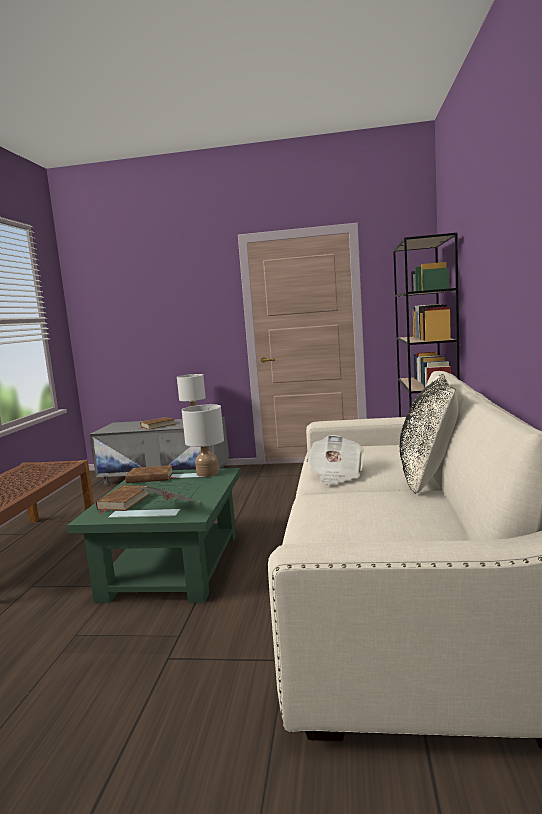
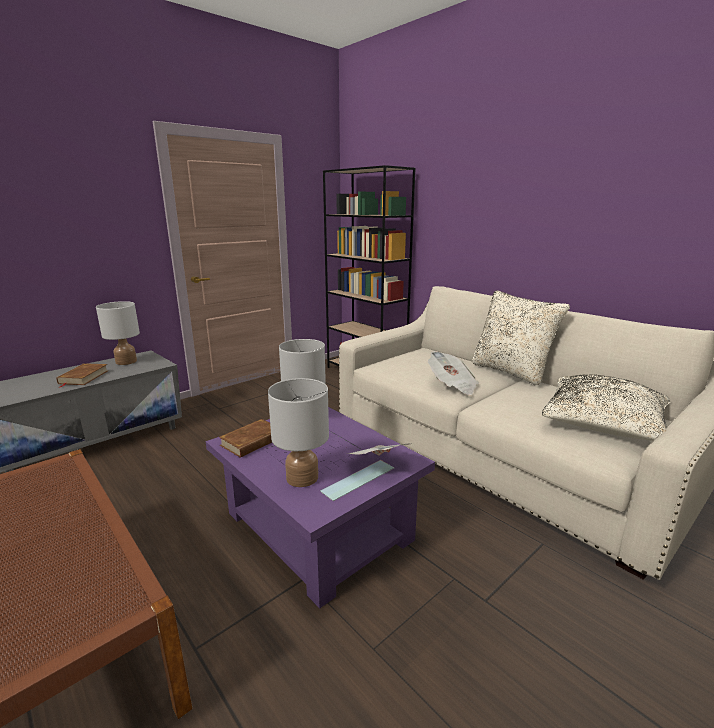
camera: 50 degrees left, 10 degrees up
green coffee table [67,468,241,603] -> purple coffee table [205,407,435,609]
brown book [96,485,149,514] -> grey table lamp [268,378,329,487]
none -> beige pillow [542,374,670,441]

